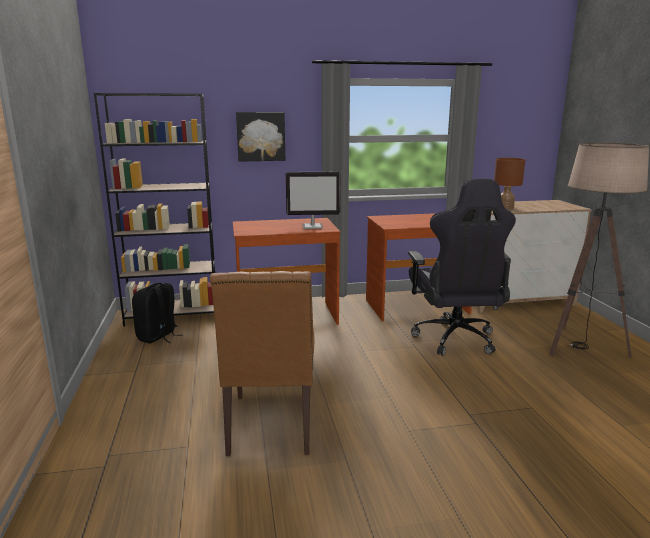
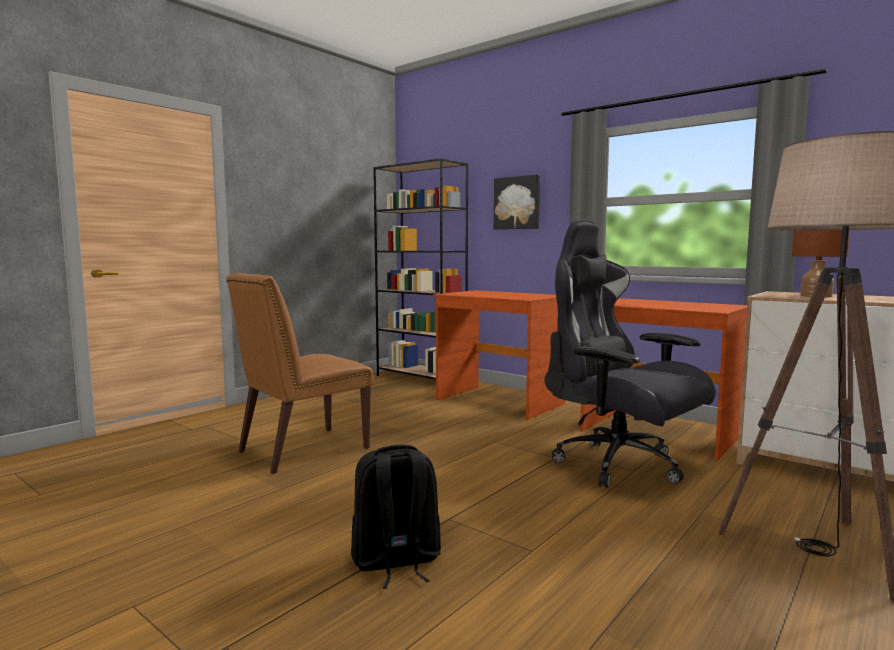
camera: 50 degrees right, 10 degrees down
black backpack [132,283,183,344] -> black backpack moved to [351,445,441,589]
monitor [286,172,340,229] -> none
black office chair [408,179,516,356] -> black office chair turned 90 degrees clockwise [545,220,716,488]

